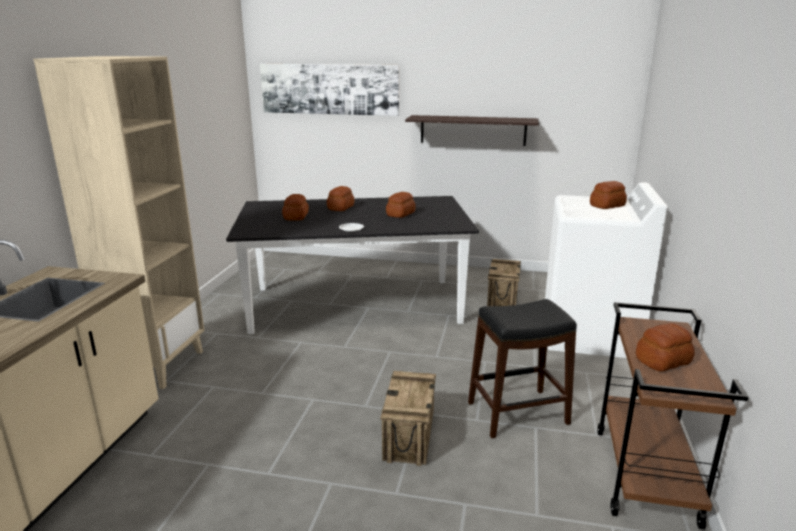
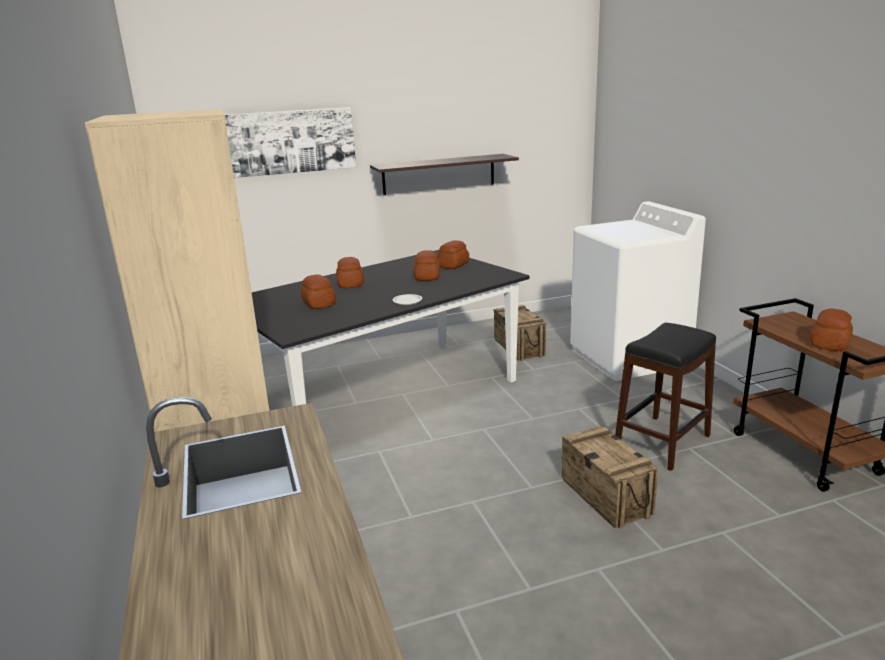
camera: 30 degrees left, 0 degrees up
bread [590,181,627,209] -> bread moved to [437,240,469,269]

